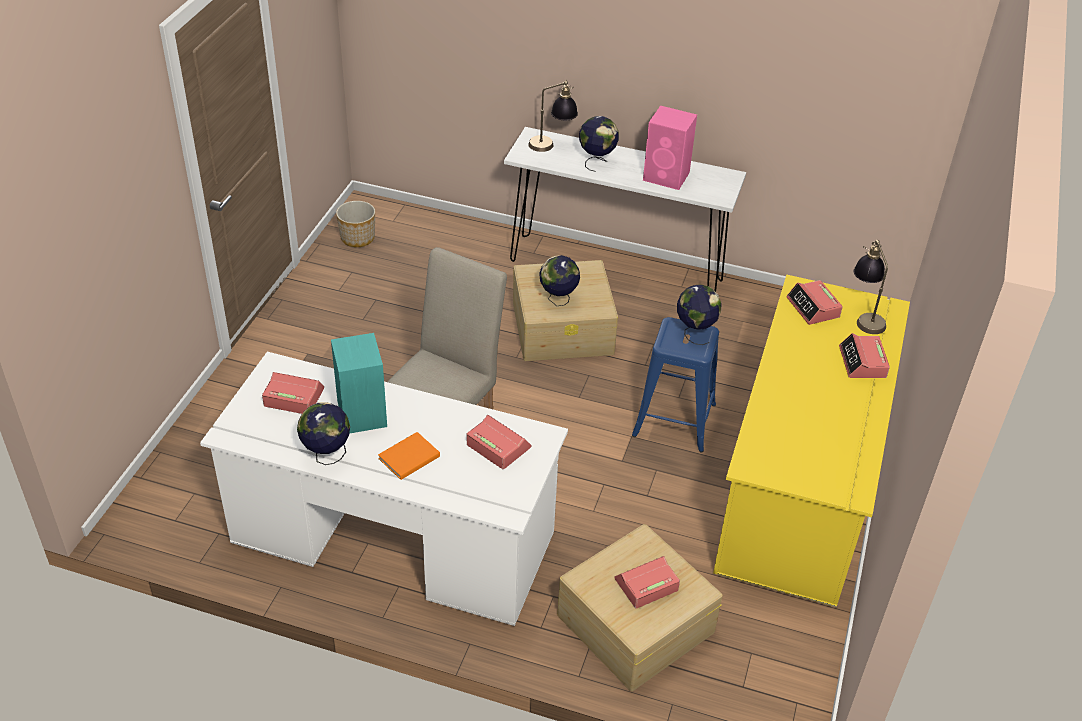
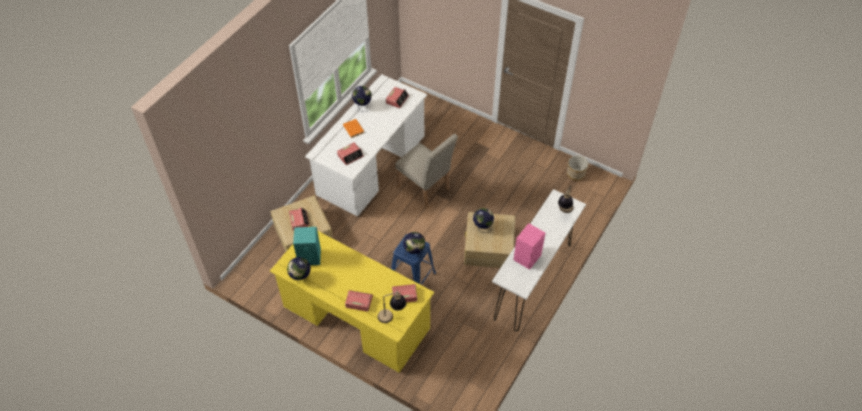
camera: 105 degrees right, 10 degrees up
turquoise speaker [331,333,387,434] -> turquoise speaker moved to [293,227,321,265]
globe [579,116,619,172] -> globe moved to [287,257,311,282]

